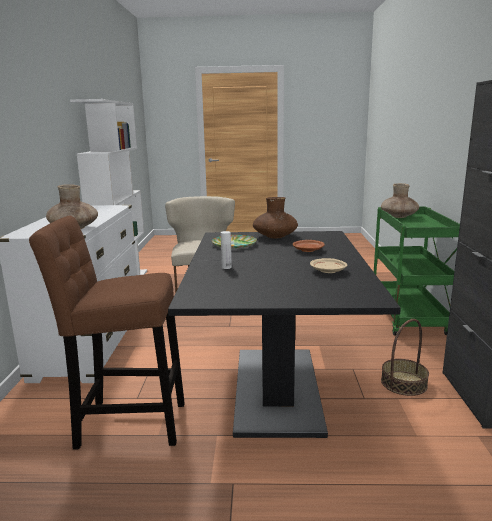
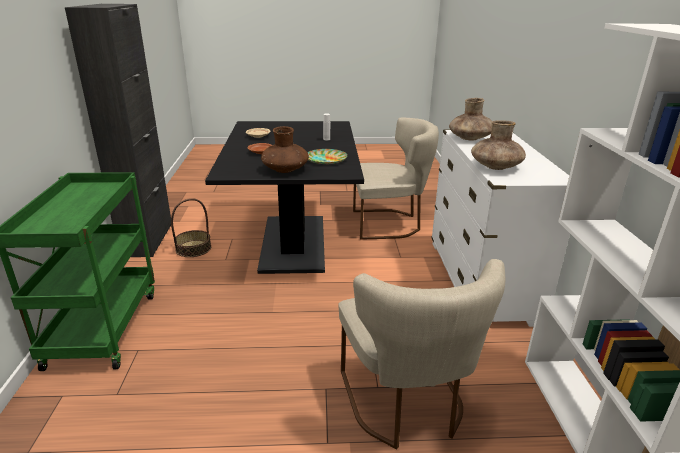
camera: 175 degrees right, 10 degrees up
brown stool [29,215,185,450] -> beige chair [353,117,439,240]
brown vase [381,183,419,218] -> brown vase moved to [471,120,526,170]

